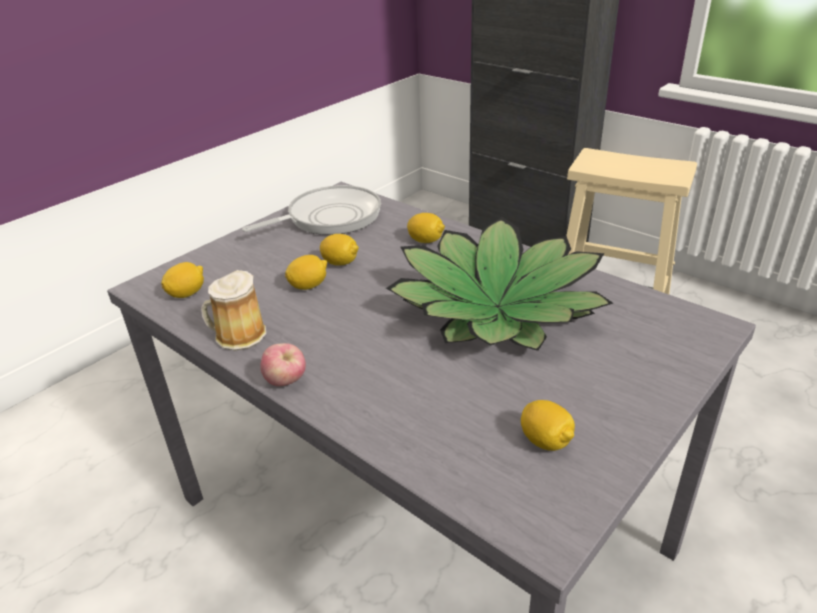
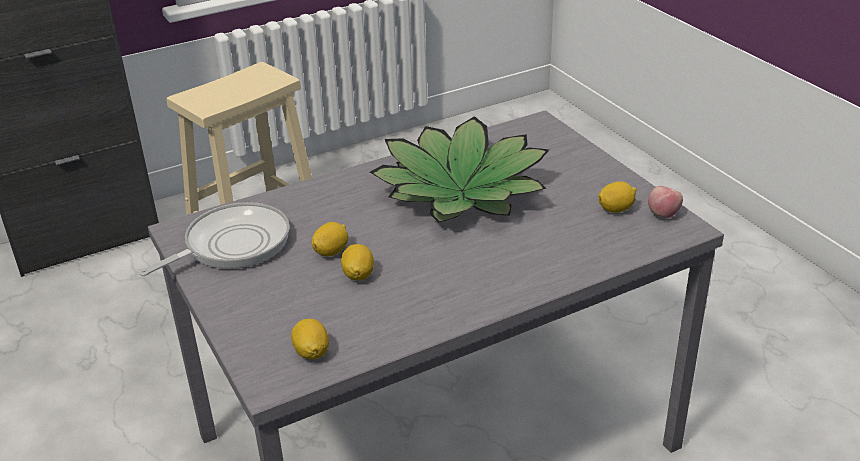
camera: 70 degrees left, 0 degrees up
mug [201,270,266,350] -> none
frying pan [242,185,381,235] -> frying pan turned 60 degrees clockwise [138,202,290,276]
apple [260,343,306,386] -> apple moved to [648,186,683,218]
lemon [407,213,445,243] -> none

